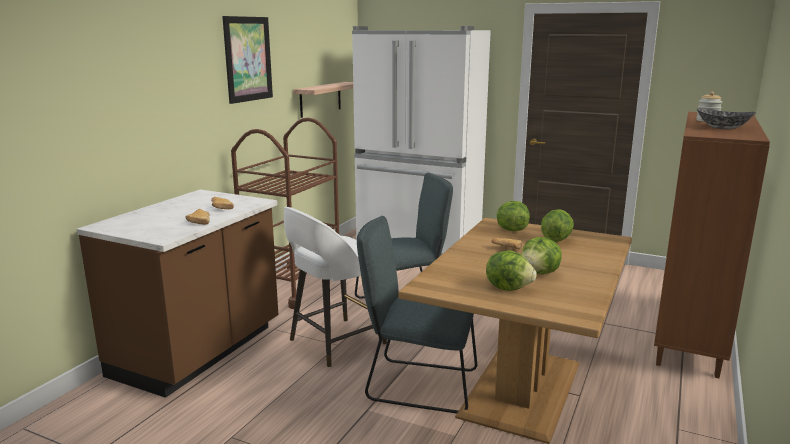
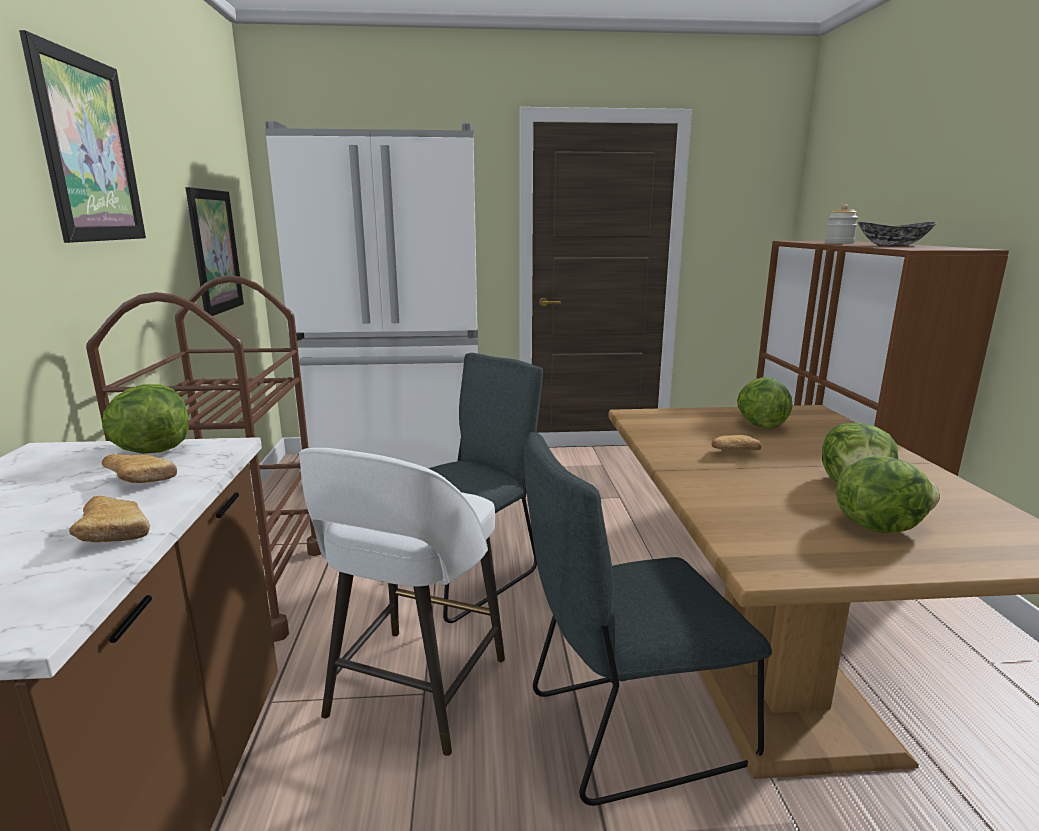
camera: 30 degrees left, 0 degrees up
shelf [293,82,353,118] -> picture [185,187,244,316]
lettuce [497,201,530,231] -> lettuce moved to [102,384,189,454]

